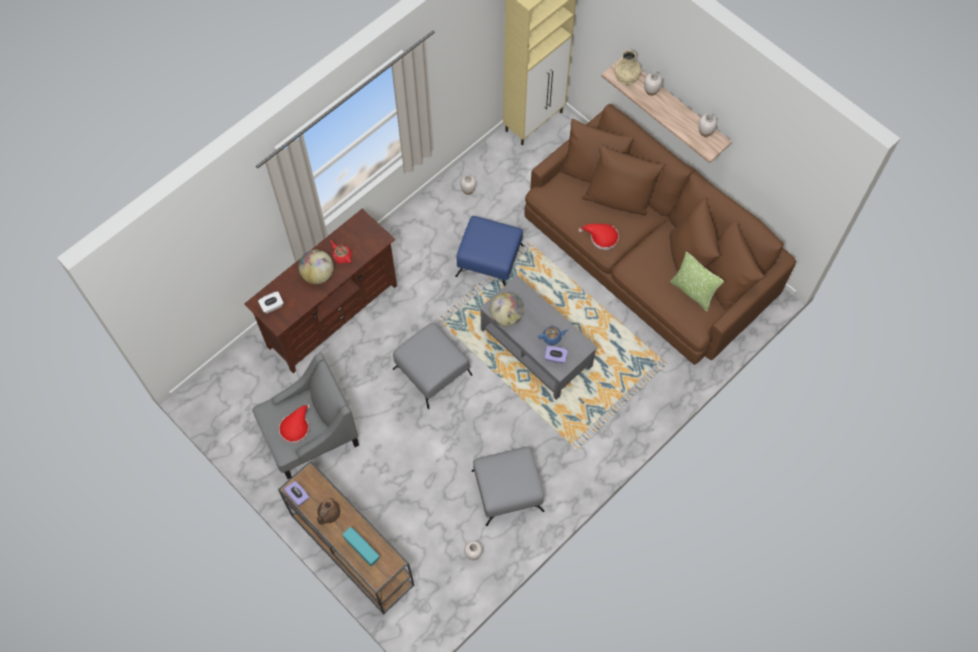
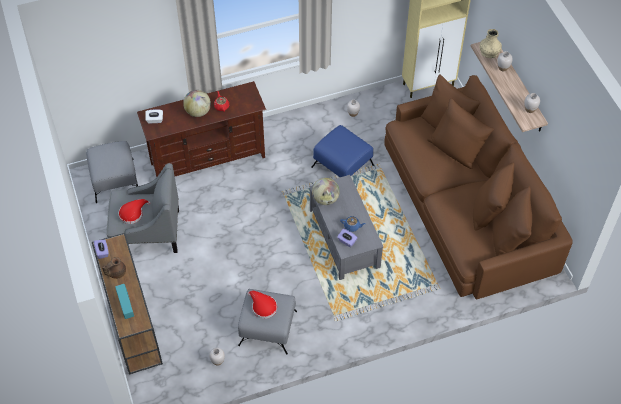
camera: 25 degrees right, 10 degrees down
grey ottoman [393,322,472,409] -> grey ottoman moved to [86,141,138,203]
red hat [579,224,619,250] -> red hat moved to [247,291,277,319]
pillow [670,252,724,312] -> none

